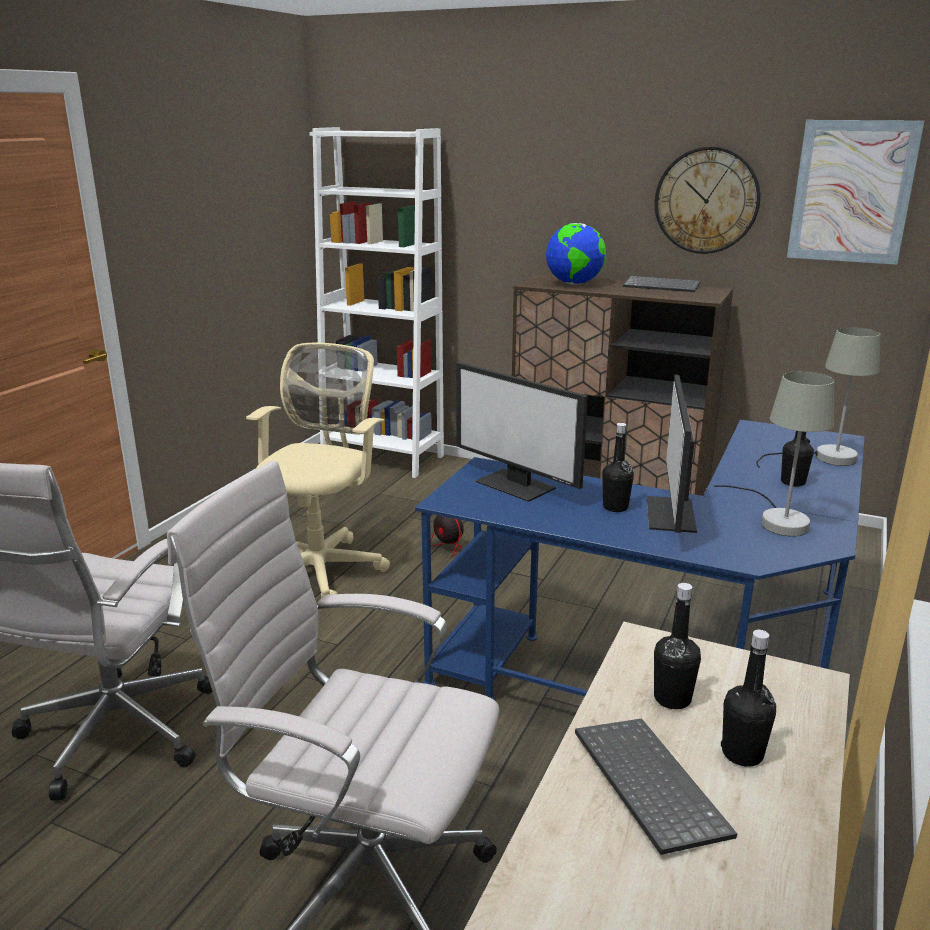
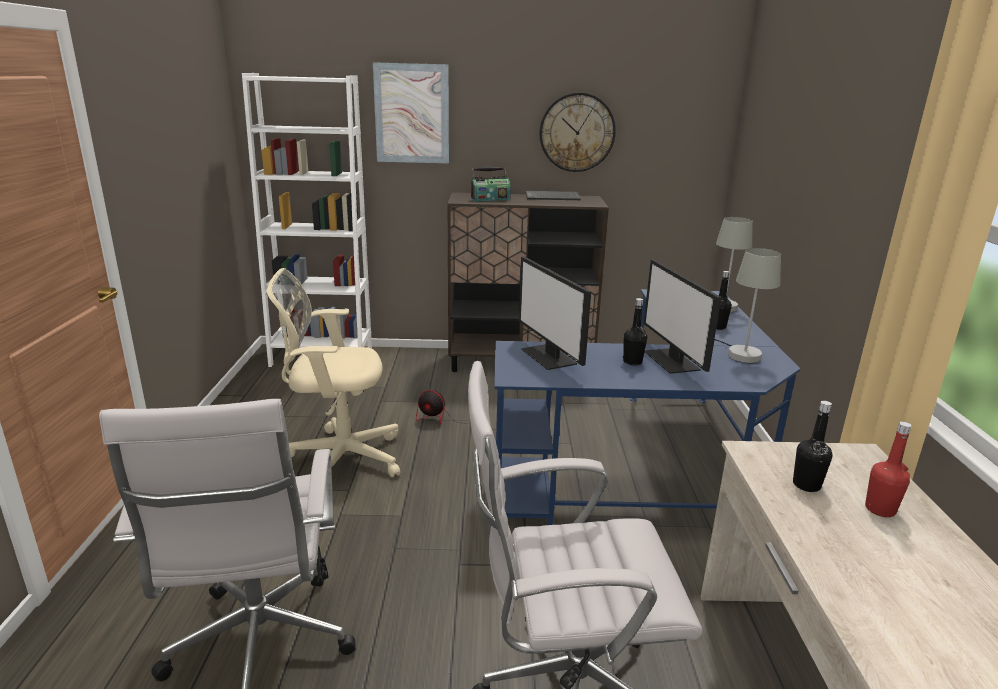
camera: 25 degrees left, 0 degrees up
beige office chair [246,343,390,598] -> beige office chair turned 90 degrees counterclockwise [267,268,400,477]
monitor [456,362,588,502] -> monitor turned 45 degrees clockwise [519,256,591,370]
globe [546,223,606,285] -> radio [471,167,511,201]
keyboard [575,718,737,855] -> none
black bottle [721,630,776,767] -> red bottle [865,421,912,517]
picture [787,120,924,265] -> picture moved to [373,62,449,163]

